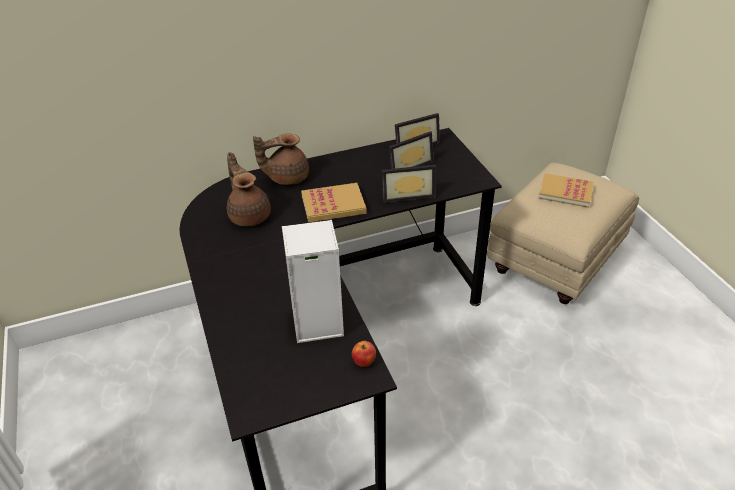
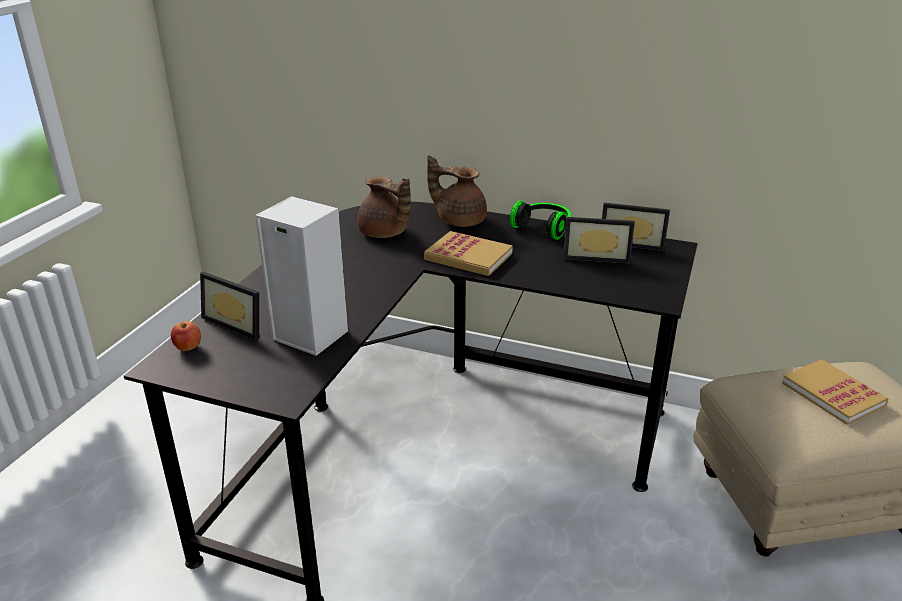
camera: 40 degrees right, 10 degrees down
brown teapot [227,152,271,226] -> brown teapot turned 120 degrees clockwise [357,177,411,238]
apple [352,341,376,367] -> apple moved to [171,321,201,351]
picture frame [382,165,436,203] -> picture frame moved to [200,272,259,340]
none -> headphones [510,201,571,240]

